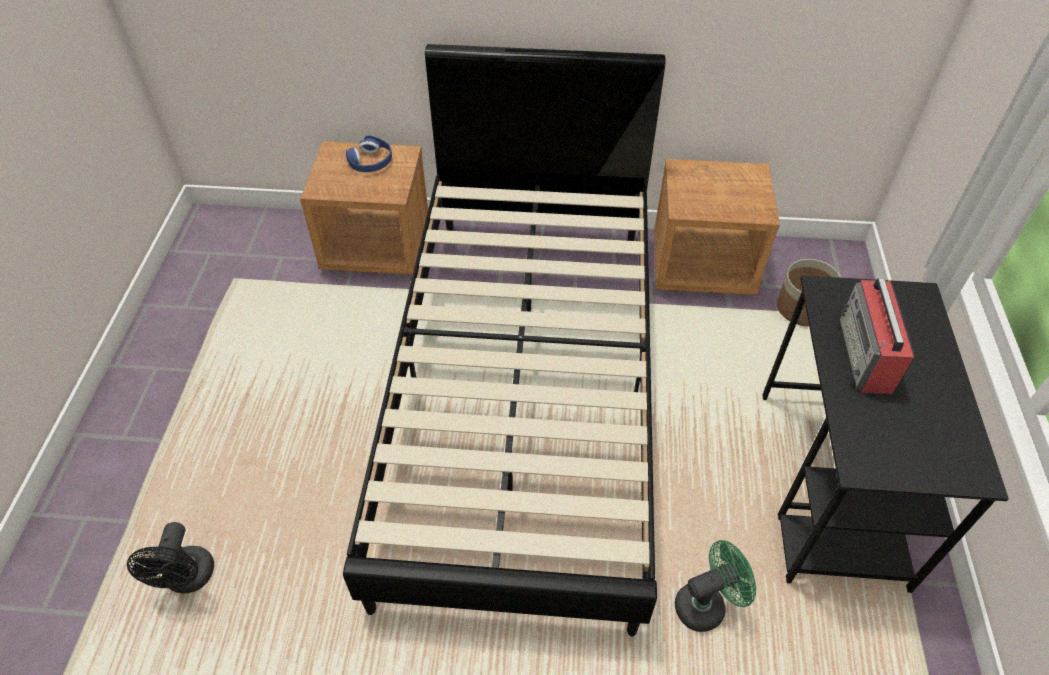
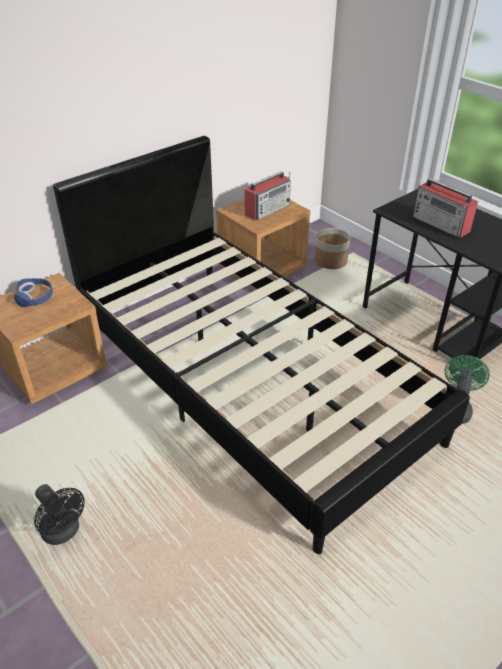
camera: 45 degrees left, 10 degrees down
black fan [127,522,214,593] -> black fan moved to [34,484,85,545]
none -> radio [245,171,291,220]

